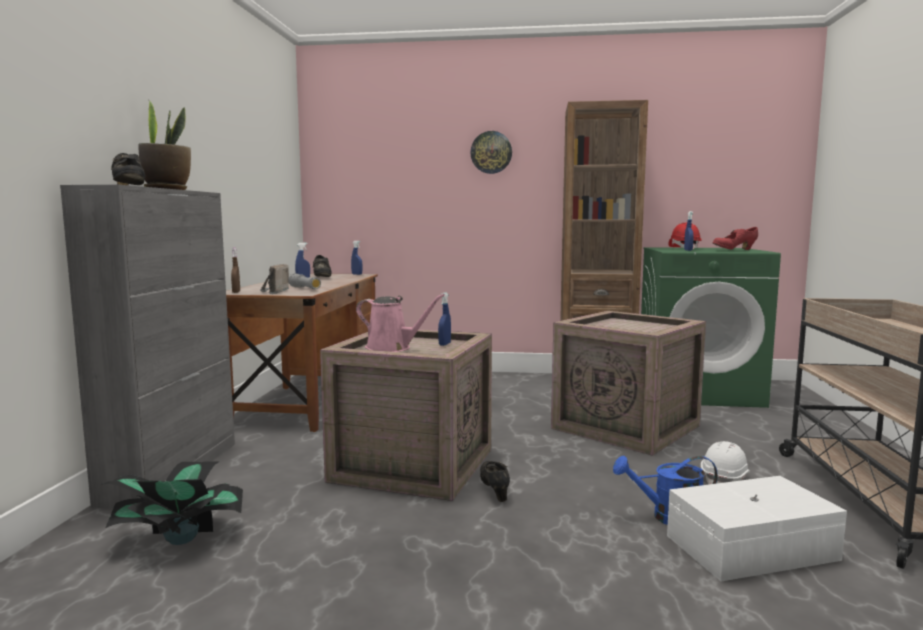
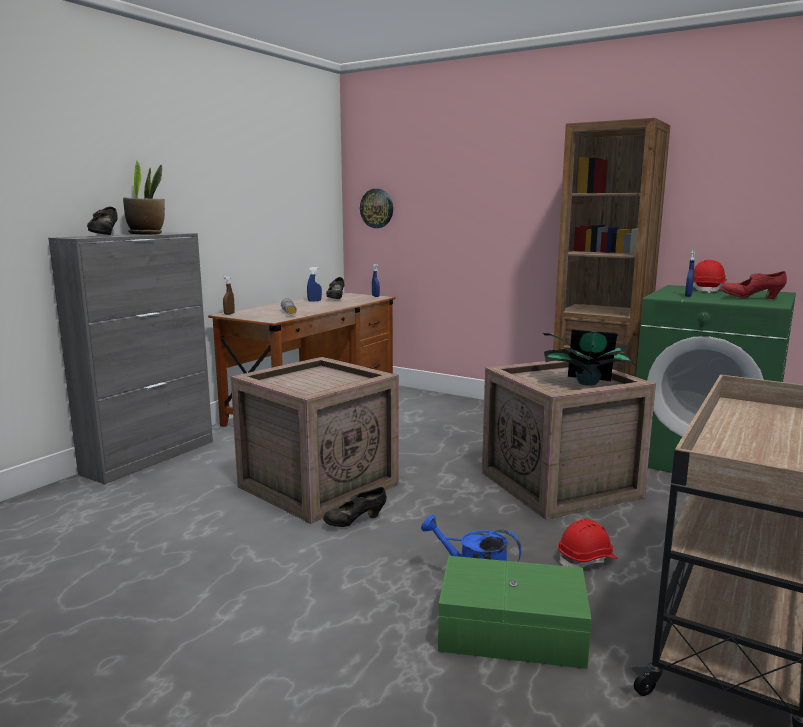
camera: 25 degrees right, 5 degrees up
potted plant [103,462,243,545] -> potted plant moved to [543,329,637,386]
radio [260,264,289,294] -> none
pink watering can [356,294,445,352] -> none
blue spray bottle [438,292,451,346] -> none
wall clock [470,131,512,174] -> wall clock moved to [360,189,393,228]
black shoe [480,461,510,502] -> black shoe turned 135 degrees counterclockwise [323,487,387,527]
white storage box [667,476,847,581] -> green storage box [438,556,592,669]
white hard hat [701,441,750,484] -> red hard hat [558,519,618,568]

